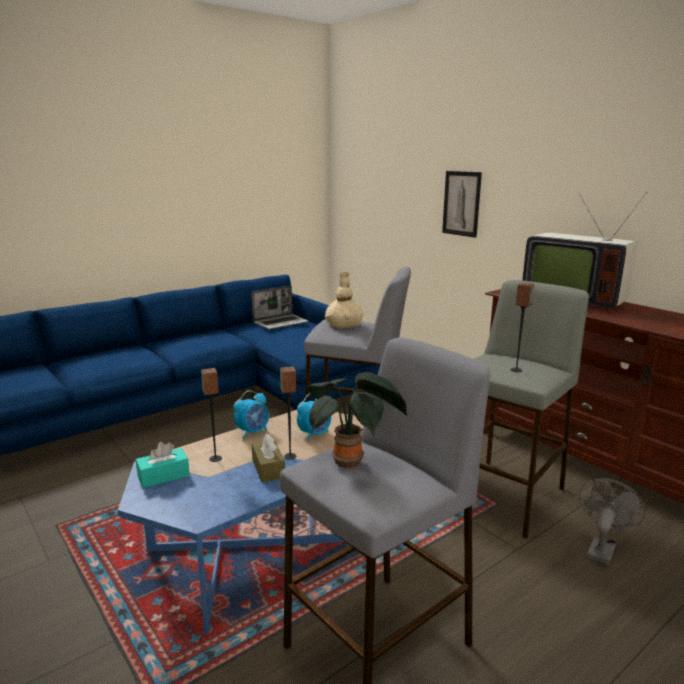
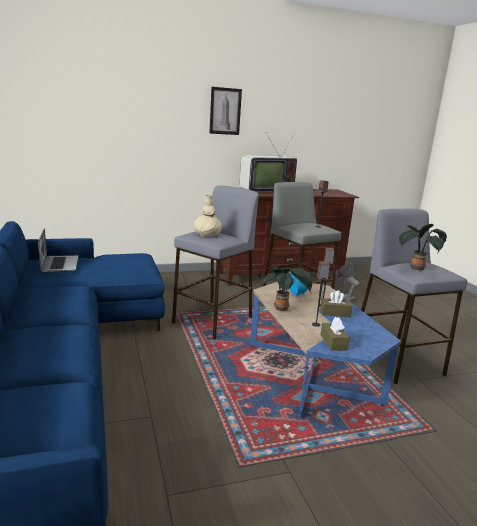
camera: 70 degrees left, 0 degrees up
turquoise tissue box [136,442,190,488] -> brown tissue box [320,317,350,351]
alarm clock [233,390,269,438] -> potted plant [262,267,312,311]
picture [442,171,482,238] -> picture moved to [210,87,242,135]

